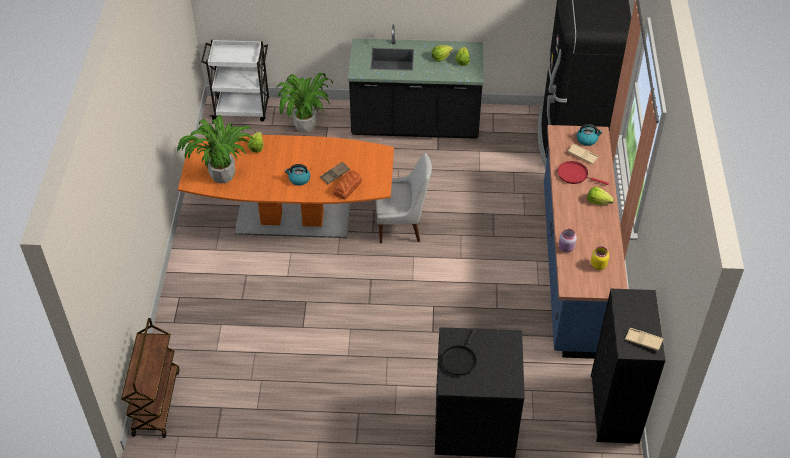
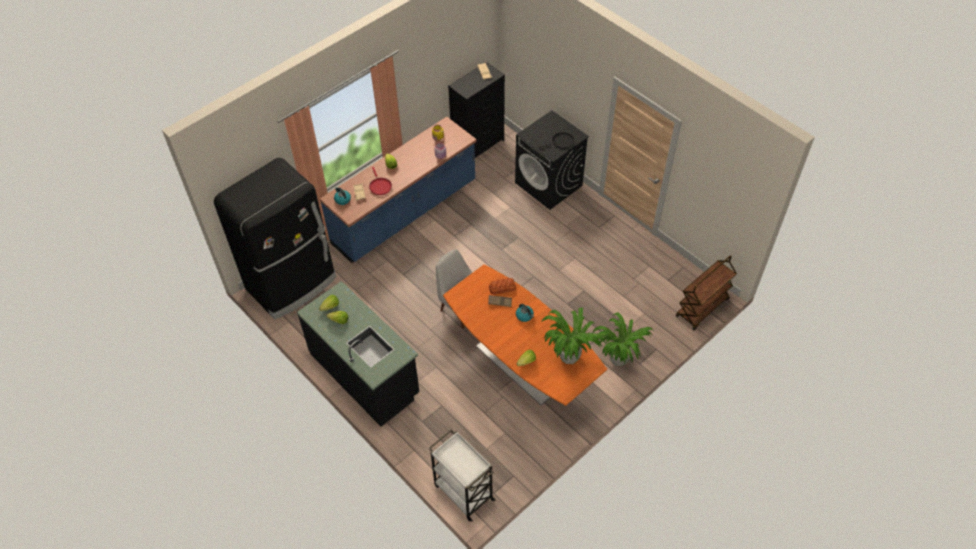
camera: 135 degrees left, 5 degrees up
potted plant [275,73,333,133] -> potted plant moved to [592,312,654,366]

